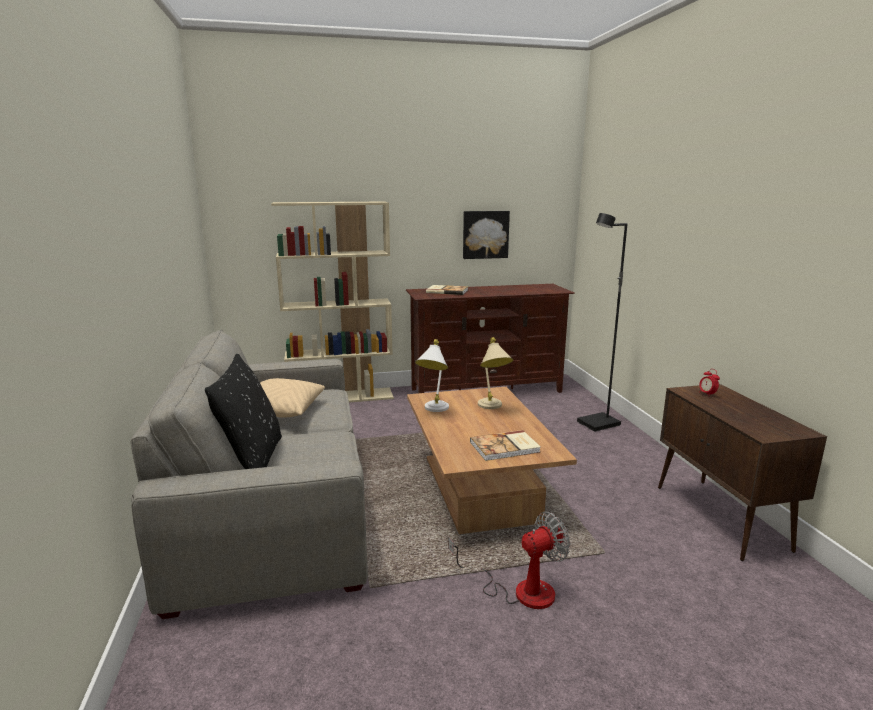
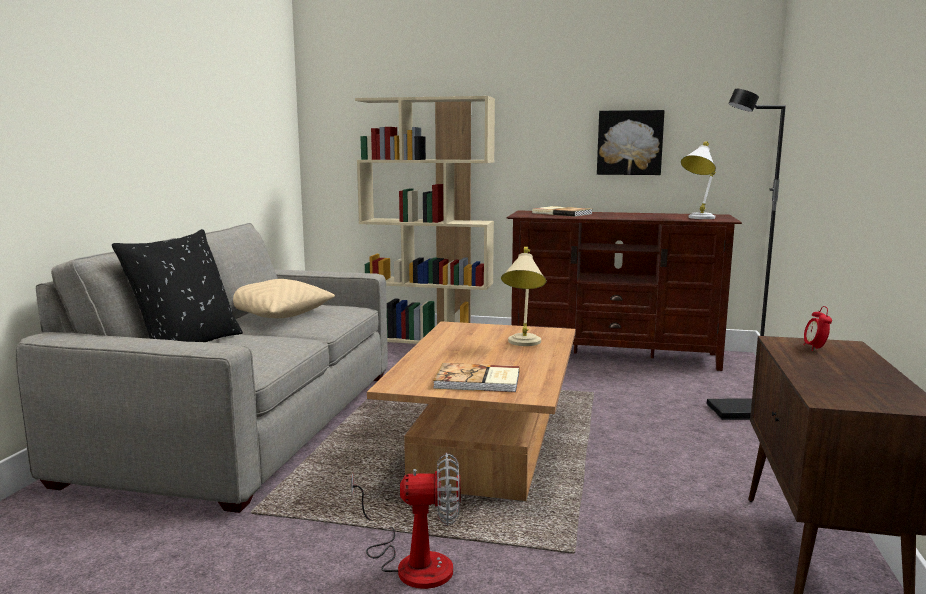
camera: 25 degrees right, 5 degrees down
white table lamp [415,339,449,412] -> white table lamp moved to [681,142,716,219]

